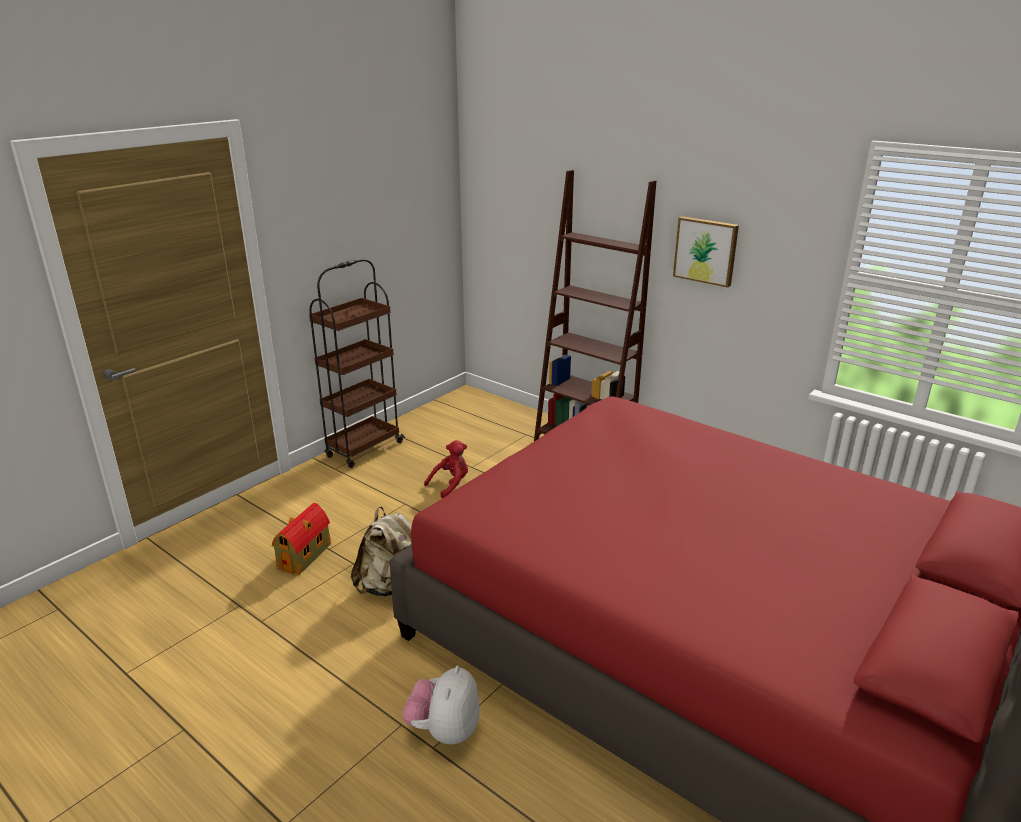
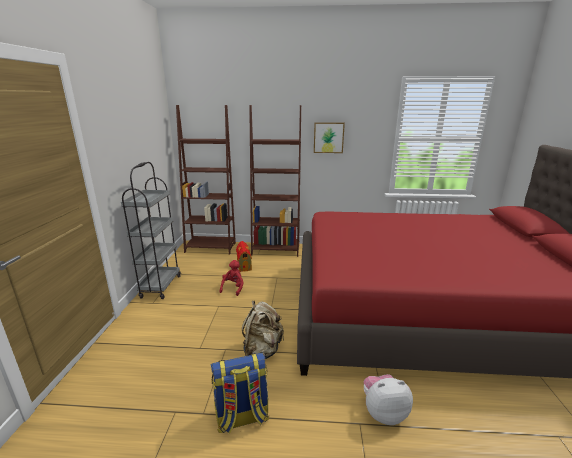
camera: 35 degrees left, 5 degrees down
toy house [272,503,331,575] -> toy house moved to [236,241,252,272]
brown cart [309,259,405,468] -> grey cart [121,162,181,299]
plush toy [402,665,480,745] -> plush toy turned 105 degrees clockwise [364,374,413,425]
none -> brown bookcase [176,105,236,255]
none -> backpack [211,353,269,434]

